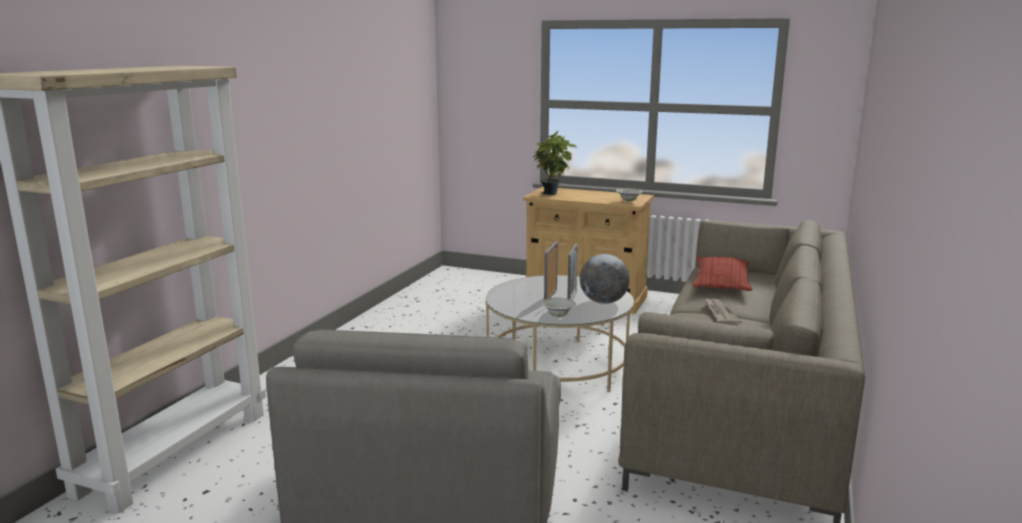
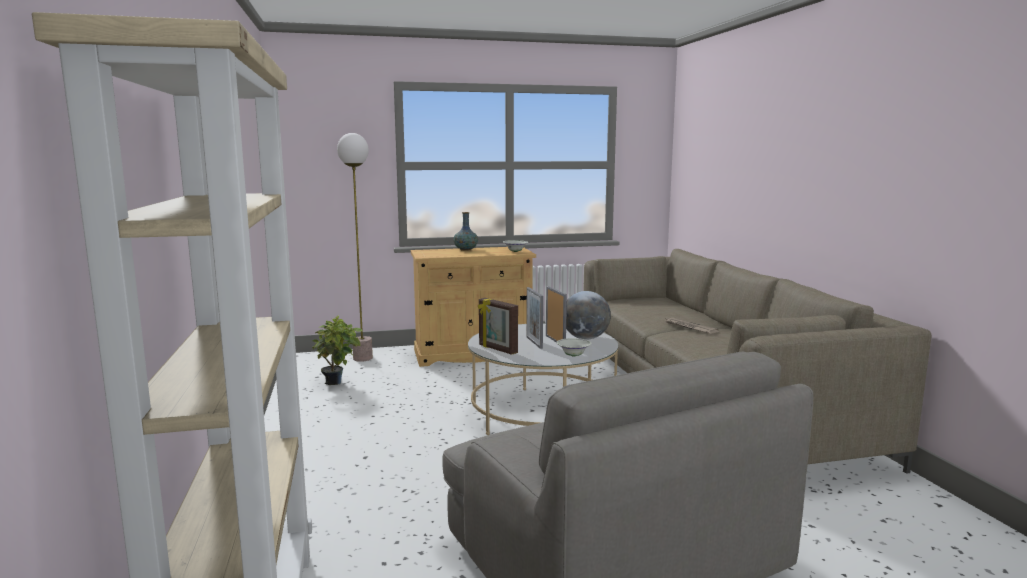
camera: 35 degrees left, 5 degrees down
potted plant [534,131,578,195] -> potted plant moved to [312,315,363,385]
pillow [692,256,752,291] -> none
none -> floor lamp [337,133,373,362]
none -> vase [453,212,478,251]
none -> picture frame [478,298,518,355]

